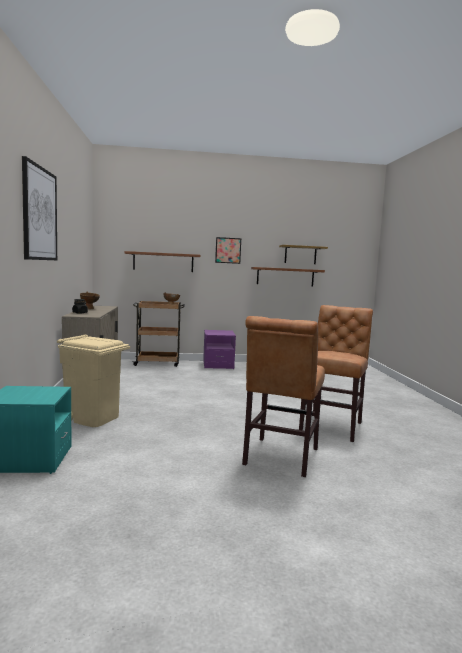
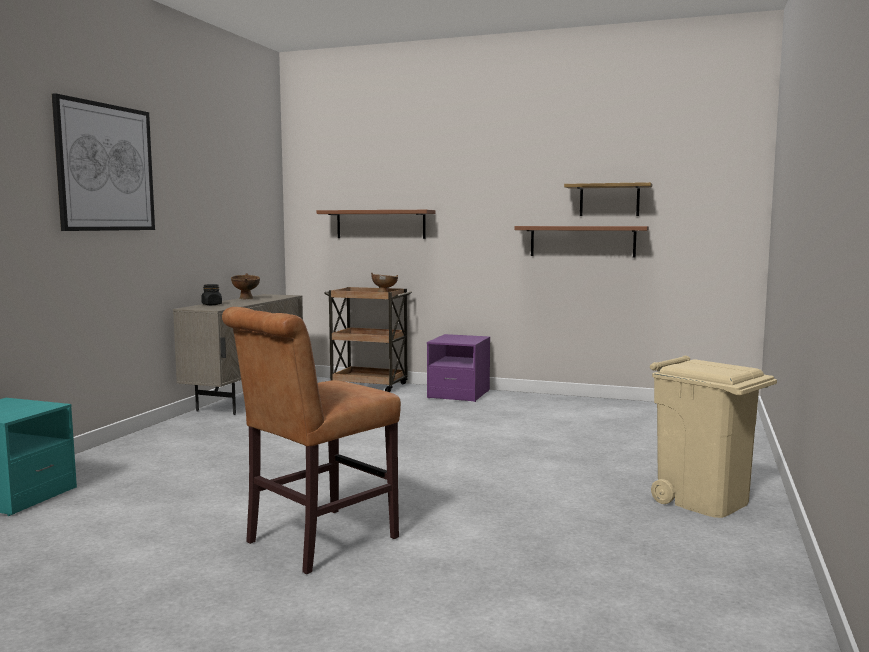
camera: 25 degrees right, 0 degrees up
beige trash can [57,334,130,427] -> beige trash can moved to [650,355,777,518]
picture [215,237,241,264] -> none
brown chair [299,305,373,442] -> none

